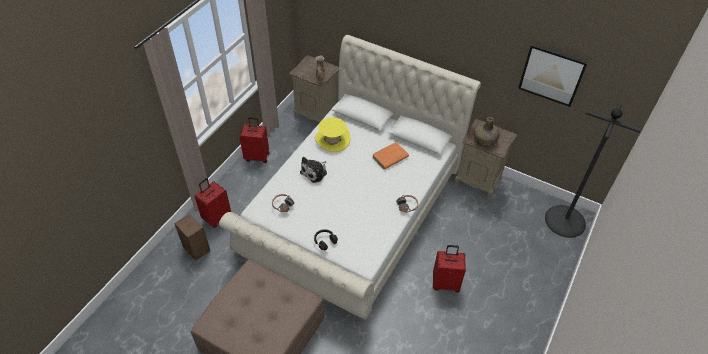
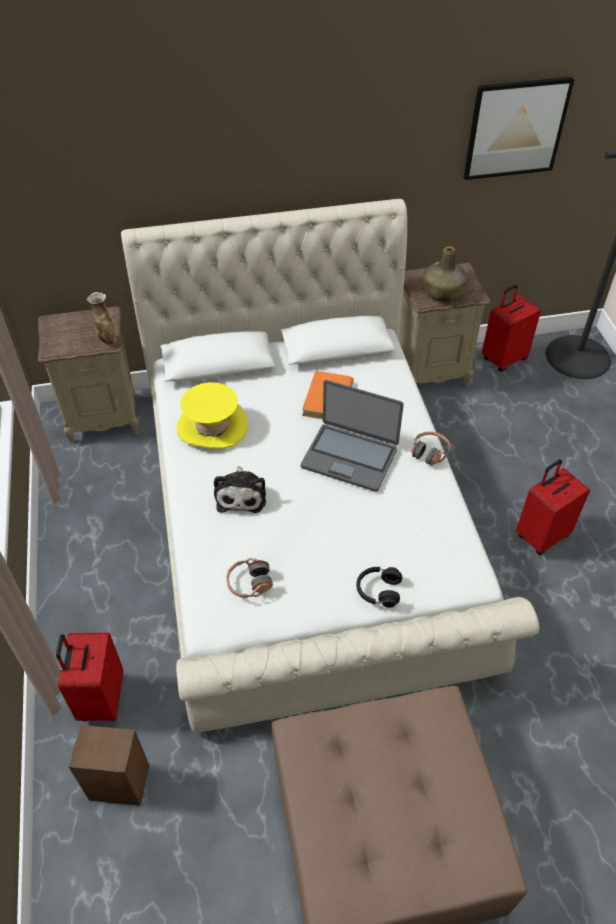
camera: 40 degrees left, 0 degrees up
red suitcase [239,117,270,163] -> red suitcase moved to [482,284,541,372]
none -> laptop [301,380,404,492]

